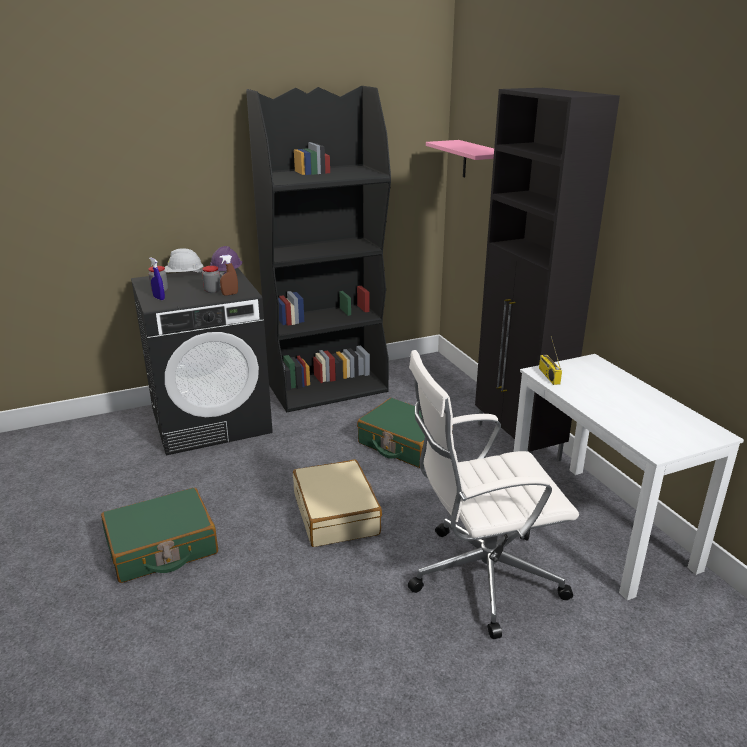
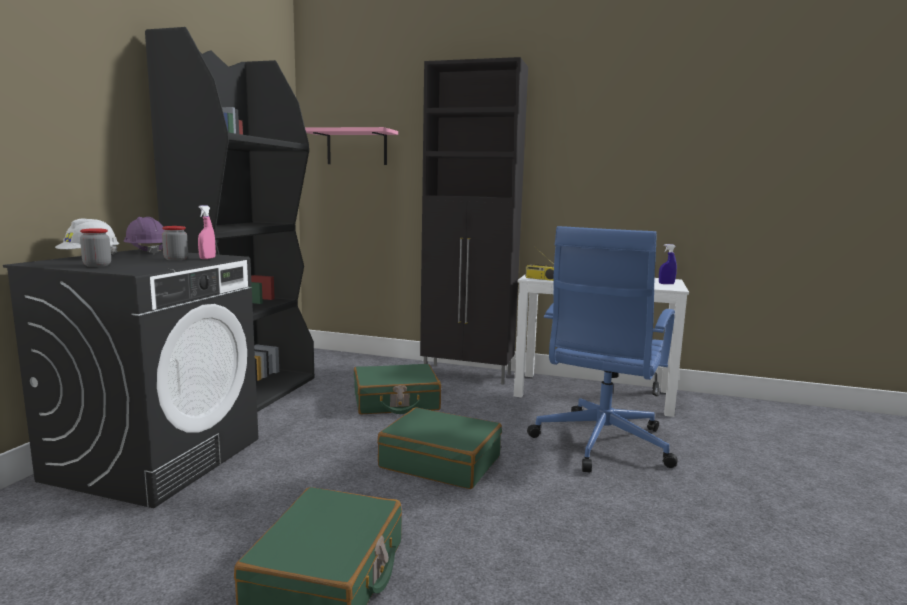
camera: 50 degrees left, 15 degrees down
blue spray bottle [149,258,165,300] -> blue spray bottle moved to [659,244,677,284]
brown spray bottle [220,255,238,296] -> pink spray bottle [198,205,216,259]
beige suitcase [293,459,382,547] -> green suitcase [377,407,502,489]
white office chair [408,350,579,639] -> blue office chair [527,226,678,473]

